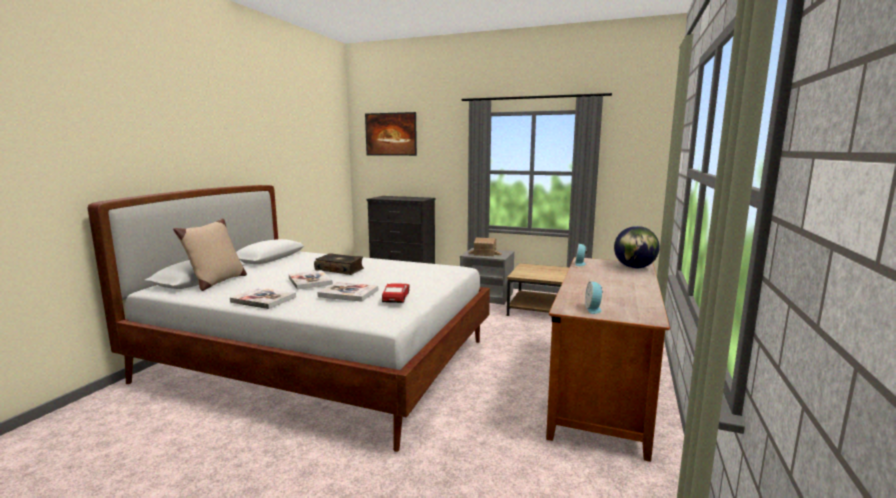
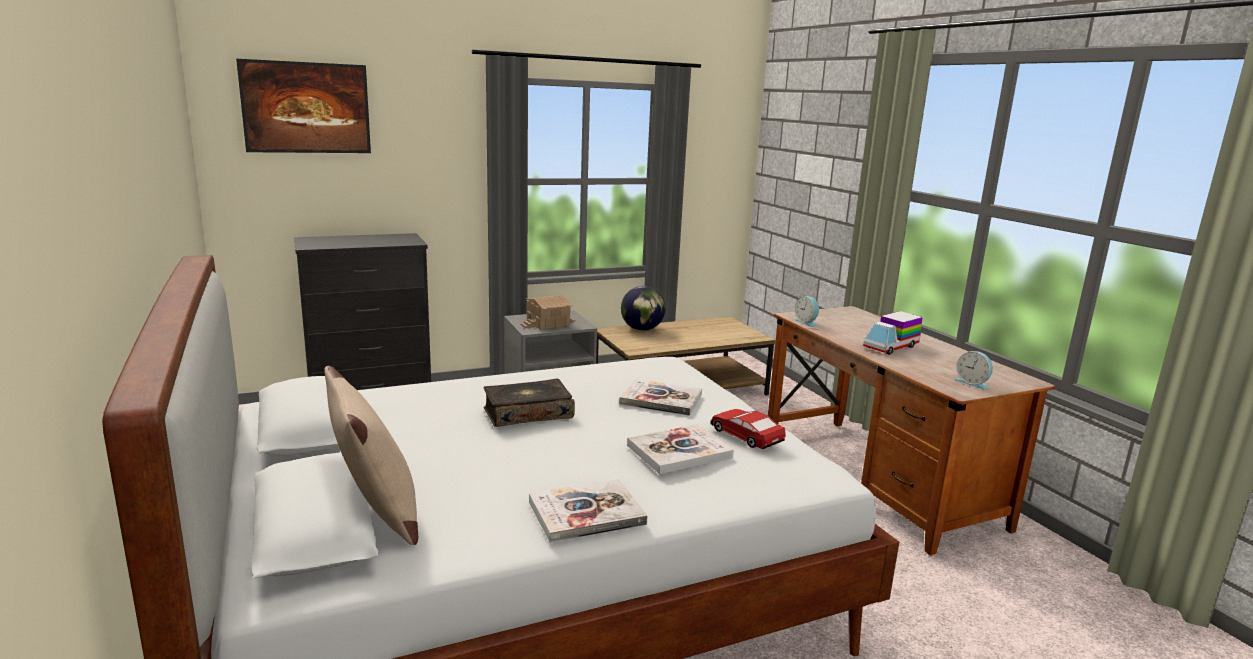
camera: 45 degrees left, 5 degrees up
book [289,270,333,290] -> book moved to [619,379,702,416]
globe [614,226,660,269] -> globe moved to [621,286,665,331]
none -> toy truck [863,311,923,355]

